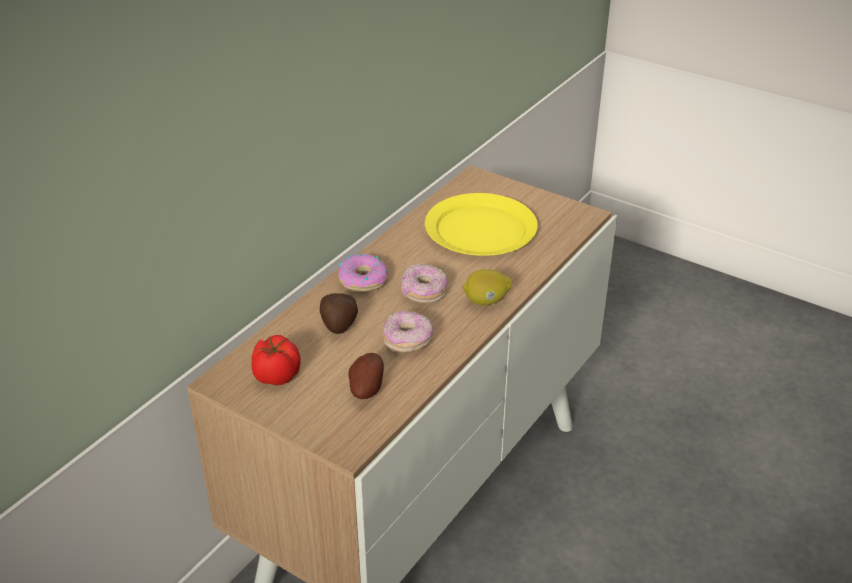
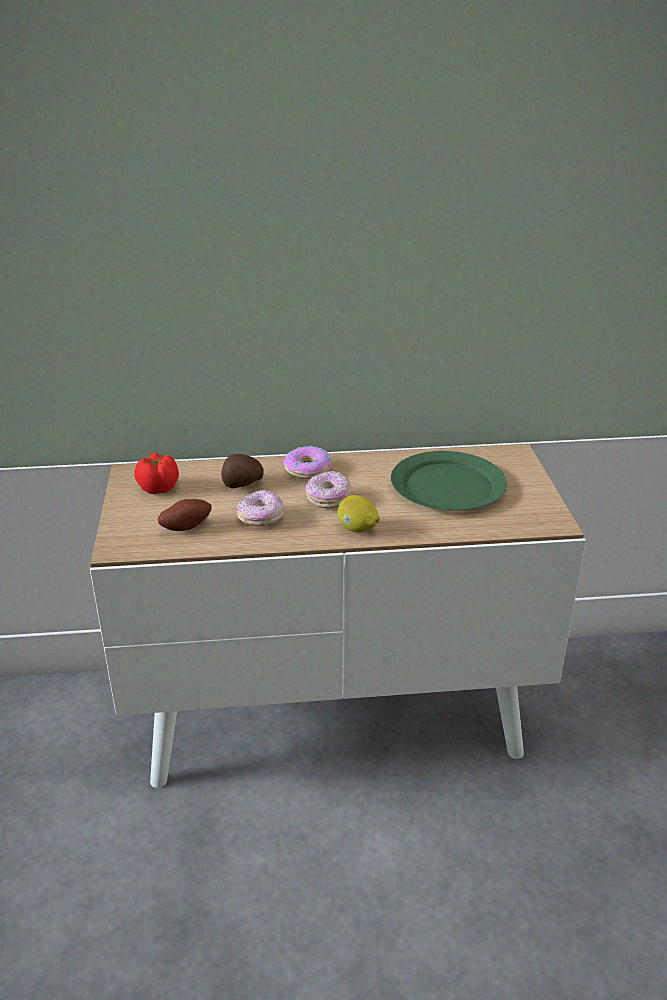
camera: 50 degrees right, 5 degrees down
yellow plate [425,193,538,256] -> green plate [391,451,507,511]

